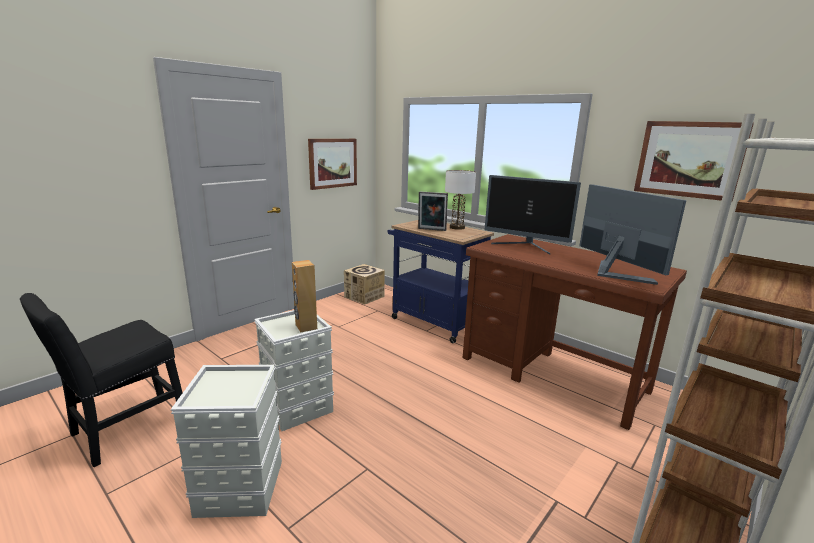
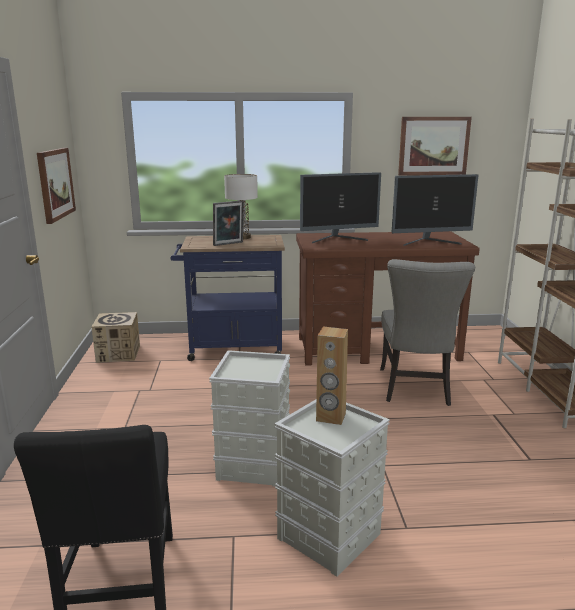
camera: 45 degrees left, 0 degrees up
brown speaker [292,260,317,333] -> brown speaker moved to [316,327,348,425]
monitor [579,184,686,285] -> monitor turned 150 degrees clockwise [392,174,479,246]
none -> grey chair [380,259,475,406]

